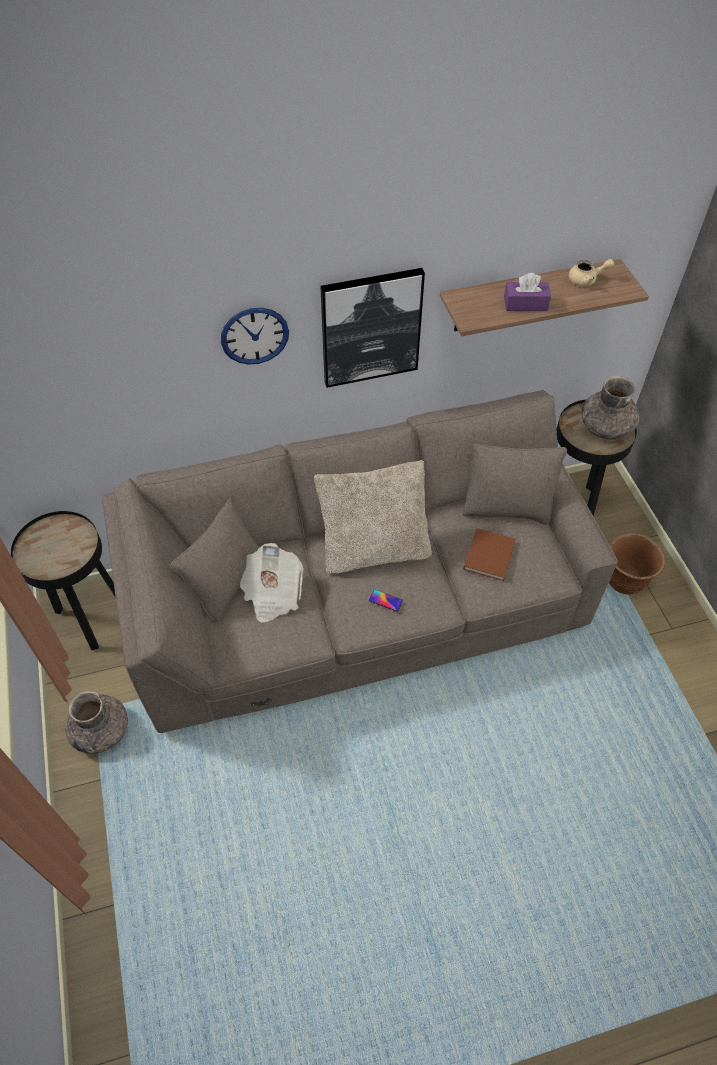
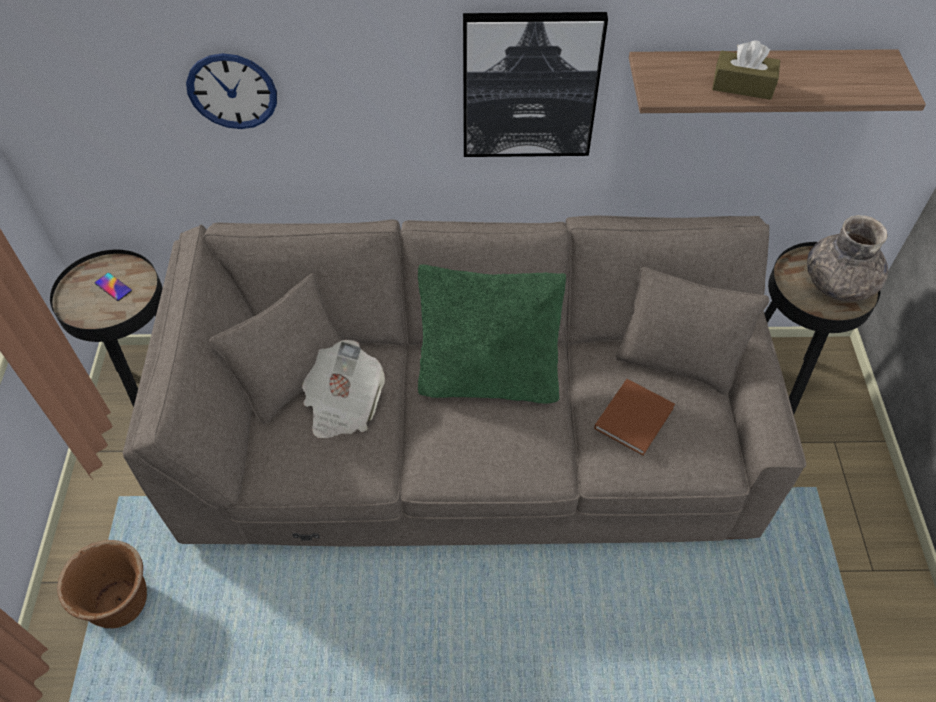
camera: 15 degrees right, 0 degrees up
grey vase [65,691,128,754] -> none
wall clock [221,308,289,365] -> wall clock moved to [186,53,277,129]
beige pillow [314,460,432,574] -> green pillow [418,264,567,404]
phone [369,590,403,612] -> phone moved to [95,273,132,301]
purple tissue box [504,273,551,311] -> brown tissue box [712,41,780,100]
beige teapot [569,259,614,286] -> none
brown planter [609,533,665,595] -> brown planter moved to [57,540,147,628]

